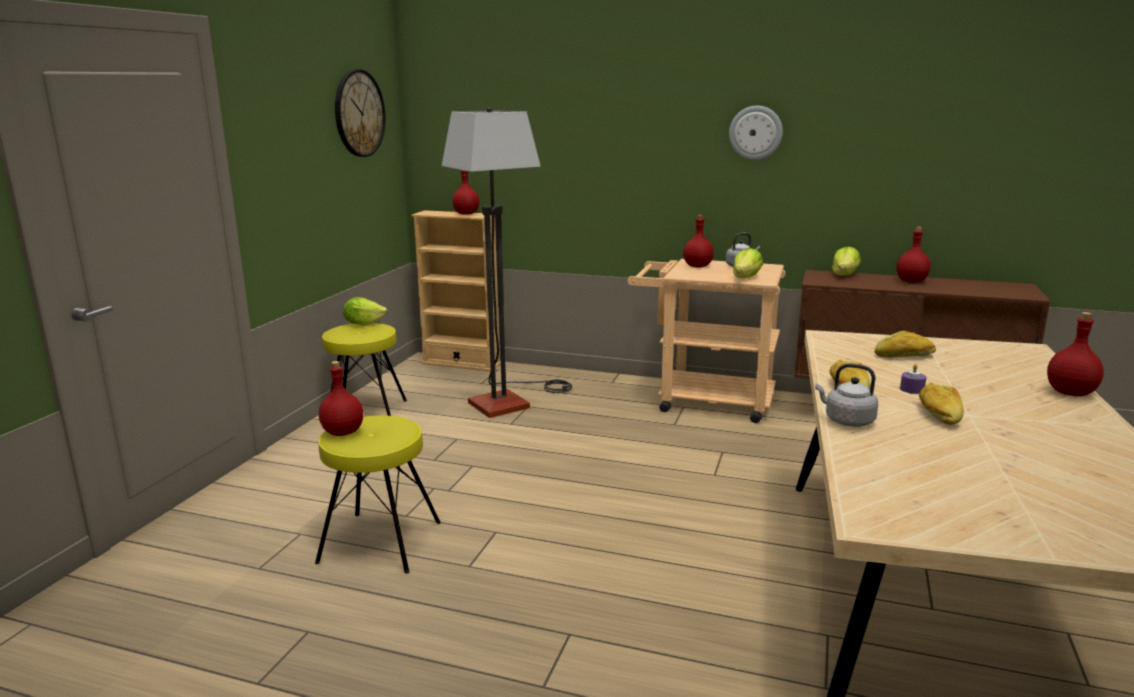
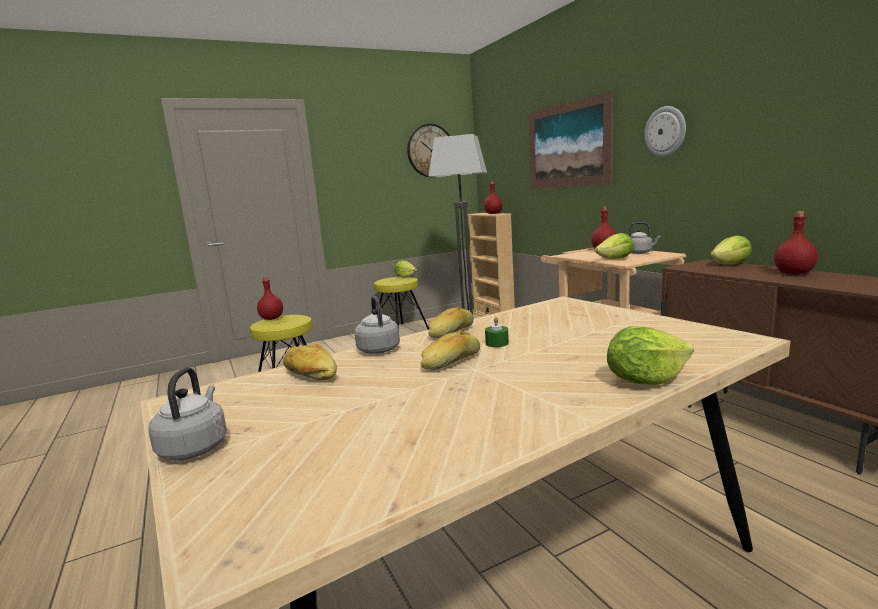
camera: 45 degrees right, 5 degrees down
bread [875,331,936,358] -> bread moved to [283,343,337,381]
purple candle [900,364,926,394] -> green candle [485,317,509,347]
red bottle [1047,312,1104,396] -> lettuce [607,326,694,385]
none -> grey kettle [148,367,227,460]
none -> picture [528,91,613,189]

